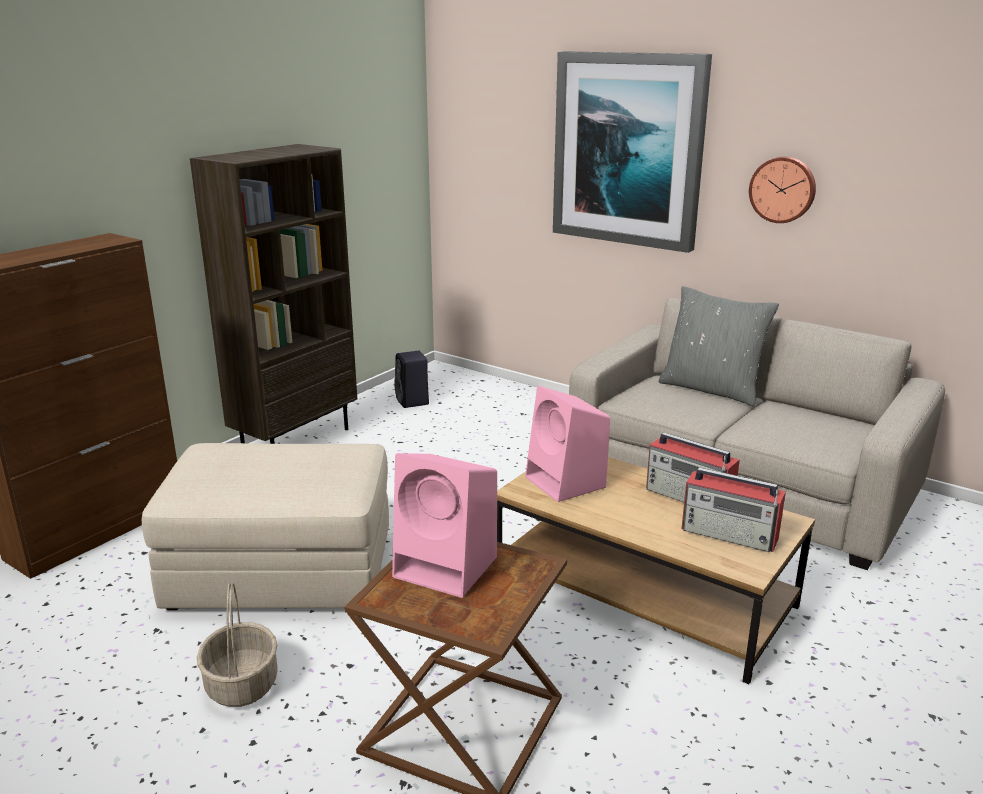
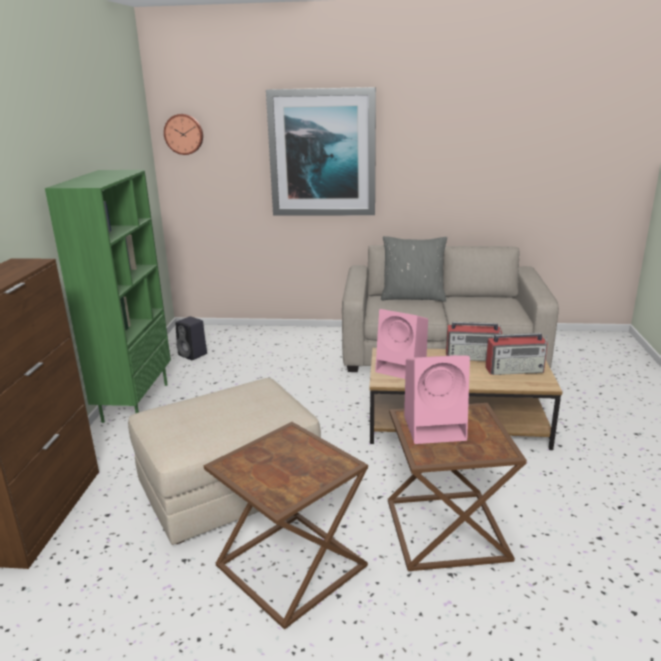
camera: 30 degrees left, 0 degrees up
brown bookcase [190,144,357,444] -> green bookcase [45,170,171,423]
basket [197,583,277,707] -> brown side table [204,422,368,629]
wall clock [749,157,816,223] -> wall clock moved to [164,114,203,155]

